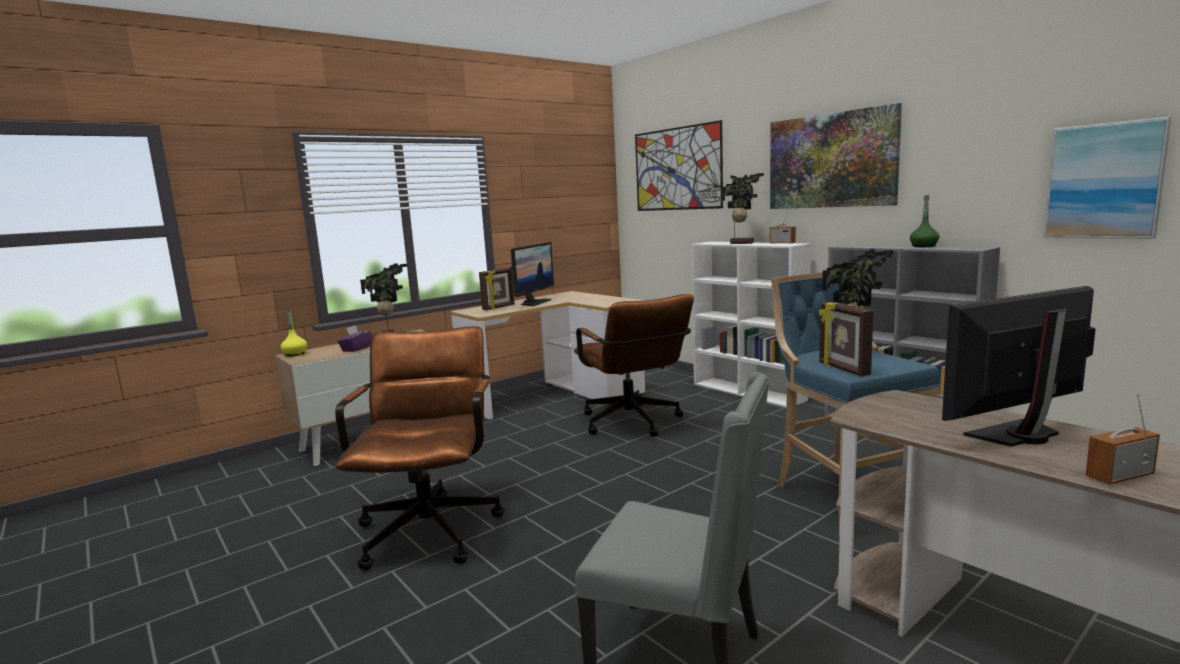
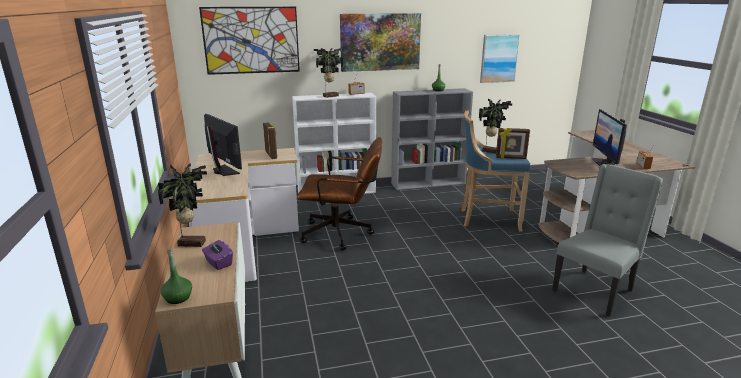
camera: 65 degrees left, 10 degrees up
yellow bottle [281,308,307,356] -> green bottle [161,247,192,304]
brown office chair [335,326,505,570] -> none
picture frame [479,268,515,310] -> picture frame moved to [263,122,277,159]

